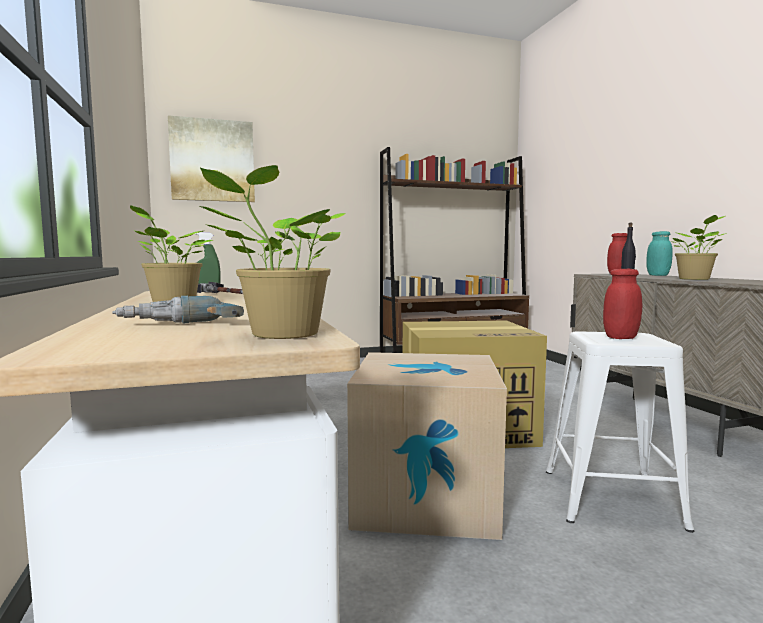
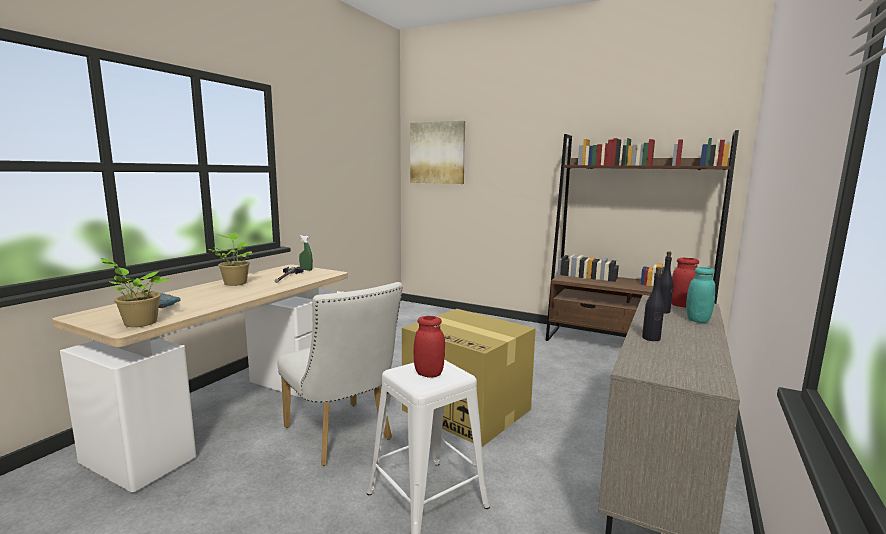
camera: 45 degrees right, 5 degrees up
cardboard box [347,352,507,540] -> white chair [277,282,403,466]
potted plant [670,215,727,280] -> black bottle [642,267,664,341]

